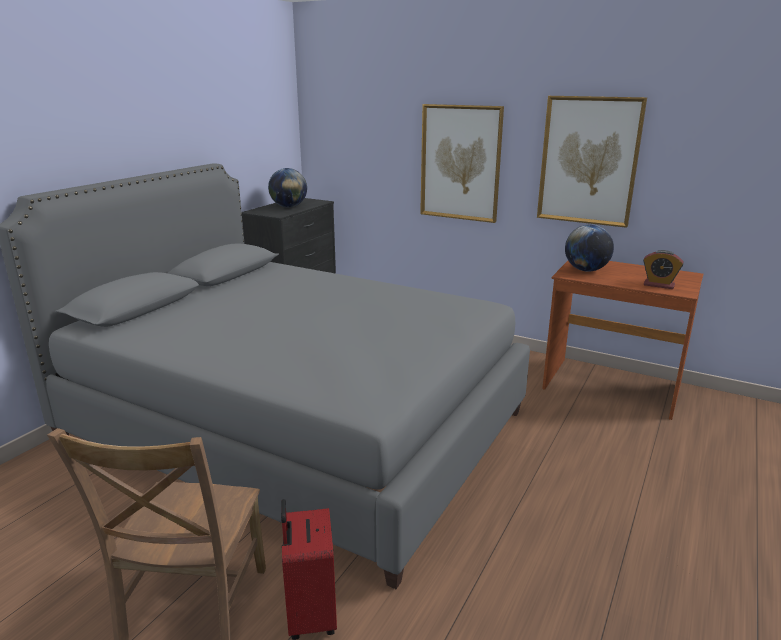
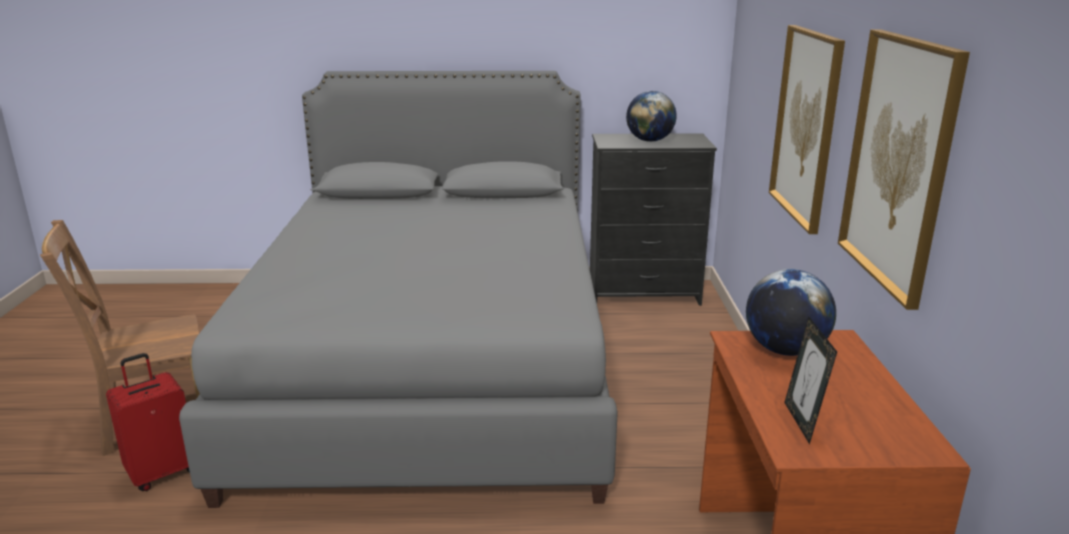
camera: 60 degrees right, 0 degrees up
alarm clock [643,250,684,289] -> picture frame [784,316,837,444]

